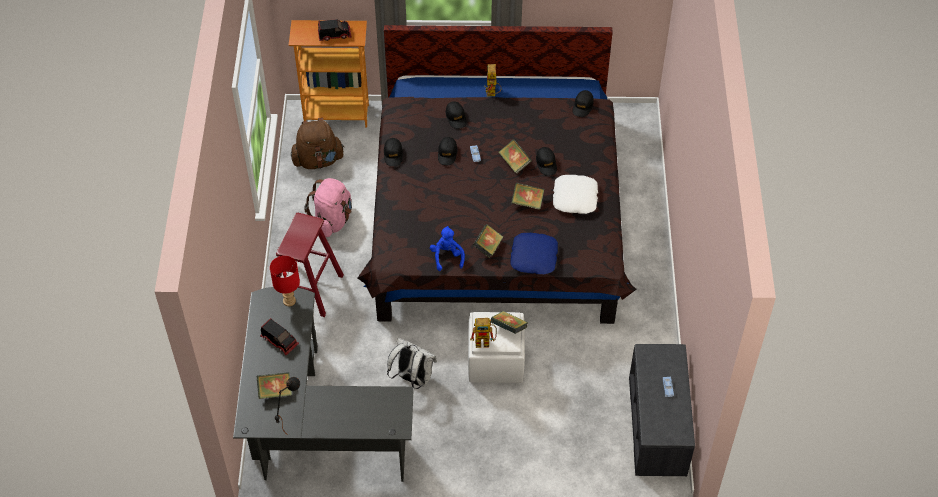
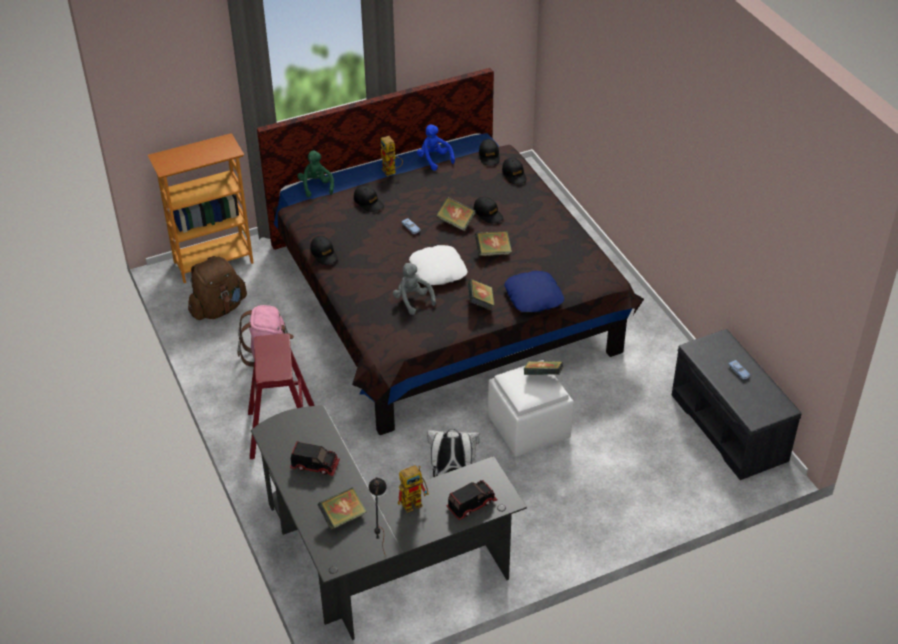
camera: 25 degrees left, 10 degrees down
red table lamp [270,256,300,306] -> none
toy truck [318,19,352,41] -> toy truck moved to [446,480,498,521]
blue plush toy [430,226,465,271] -> blue plush toy moved to [417,124,455,171]
black cap [438,137,457,165] -> black cap moved to [502,158,527,184]
toy robot [470,318,497,348] -> toy robot moved to [398,465,429,513]
white pillow [553,175,598,214] -> white pillow moved to [409,245,468,285]
none -> green plush toy [297,150,334,198]
none -> grey plush toy [393,263,436,315]

